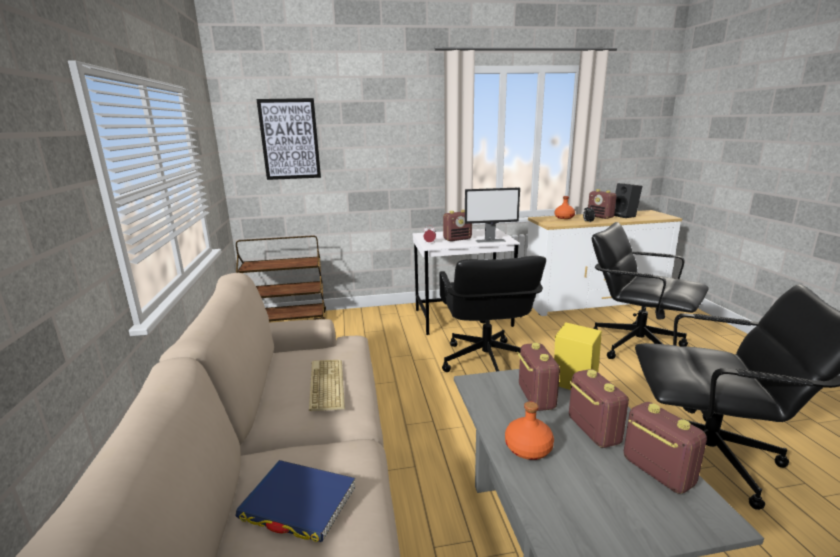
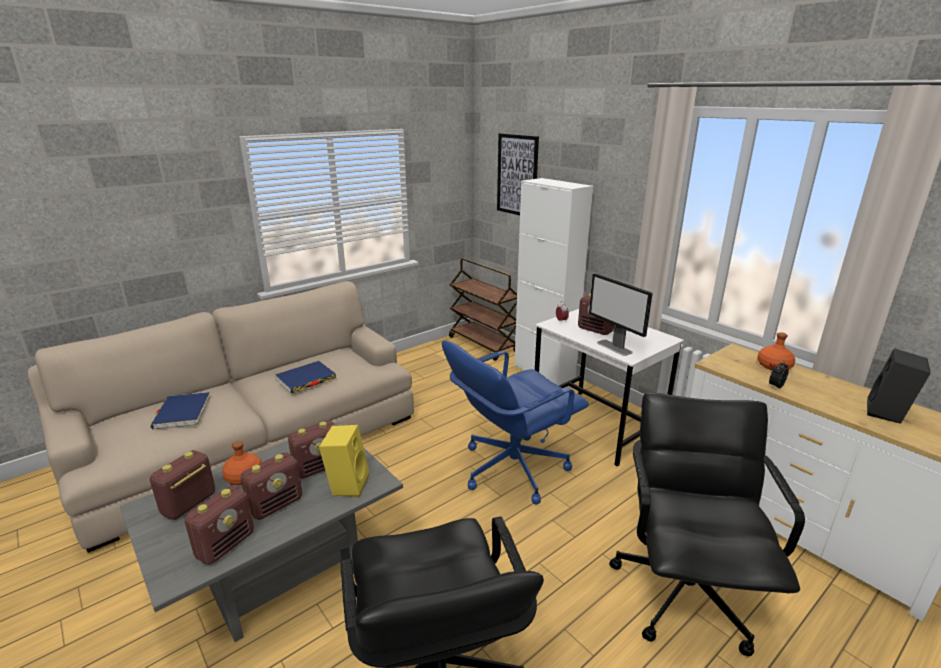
camera: 60 degrees right, 5 degrees up
keyboard [309,360,345,411] -> blue book [275,361,336,393]
black office chair [439,256,546,372] -> blue office chair [442,341,589,504]
radio [588,189,617,219] -> radio moved to [150,450,215,520]
none -> white cabinet [514,178,593,386]

